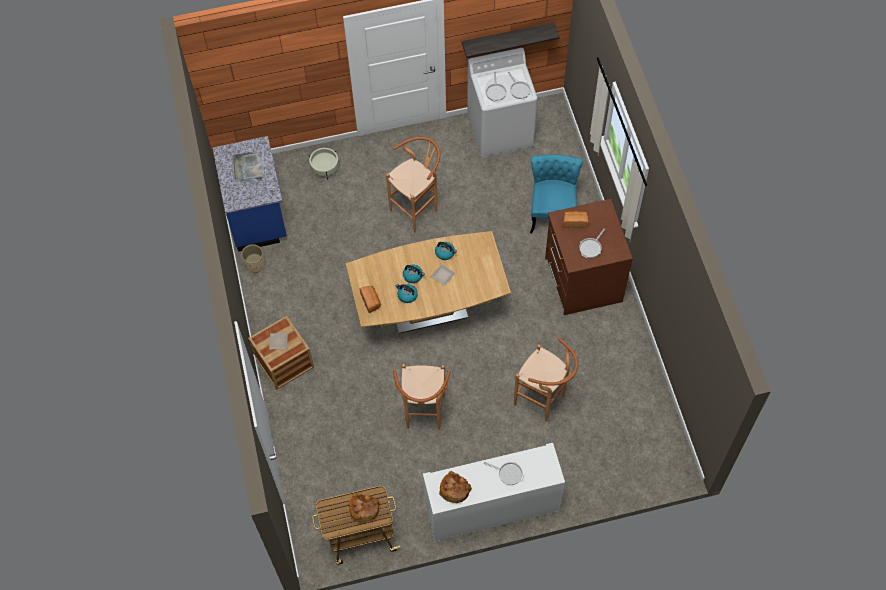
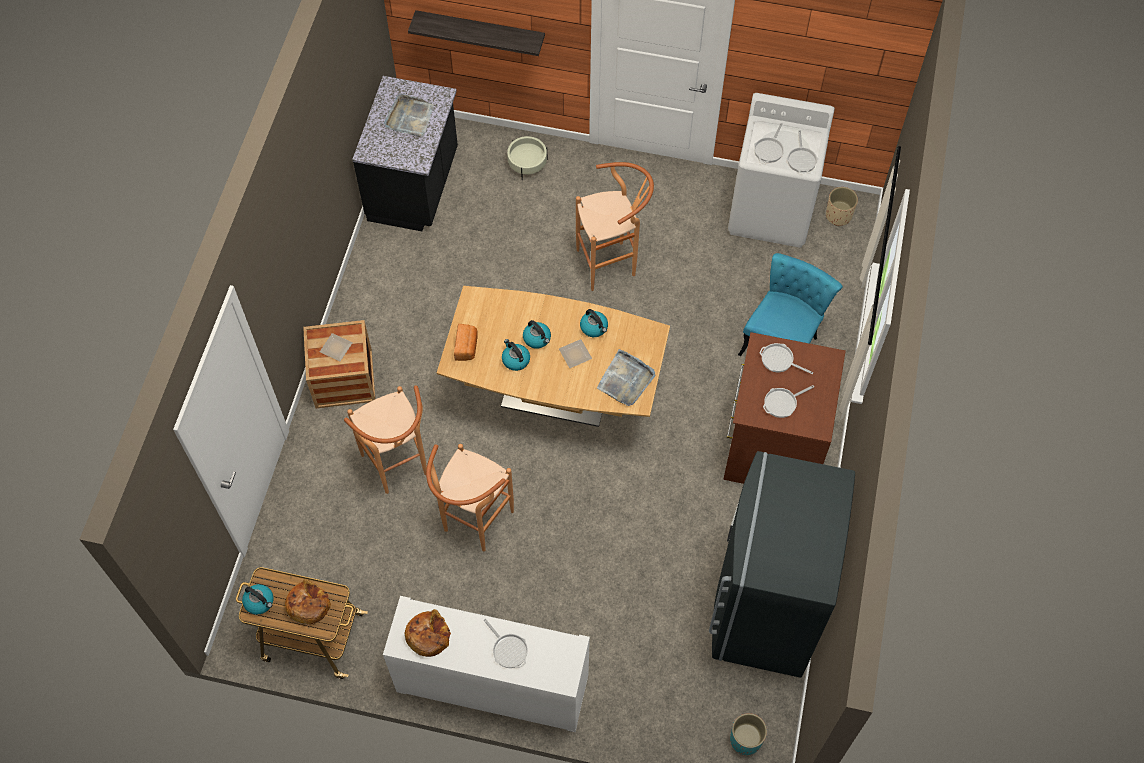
camera: 25 degrees right, 0 degrees up
blue counter [213,136,287,252] -> black counter [352,76,458,231]
beige planter [241,244,265,273] -> beige planter moved to [826,187,858,226]
shelf [462,22,560,58] -> shelf moved to [408,10,545,56]
brown stool [514,338,578,422] -> brown stool moved to [344,385,427,494]
bread [563,211,589,228] -> frying pan [760,343,813,374]
none -> kettle [242,584,273,615]
none -> grey tray [597,349,656,406]
none -> grey fridge [709,451,855,678]
none -> turquoise planter [730,713,767,755]

